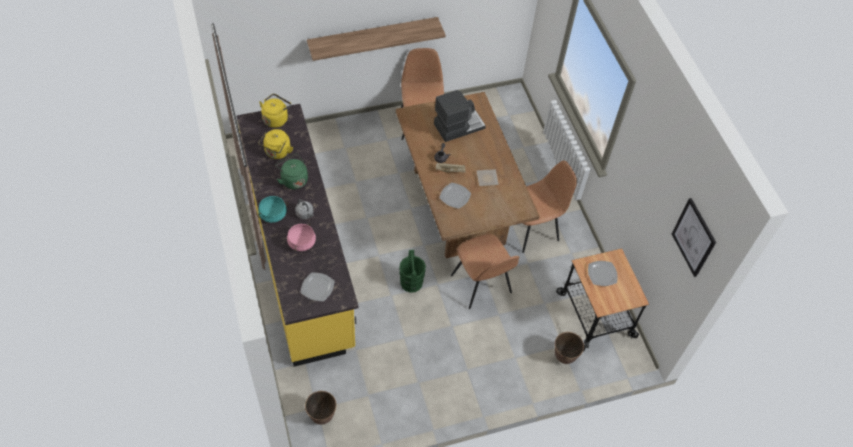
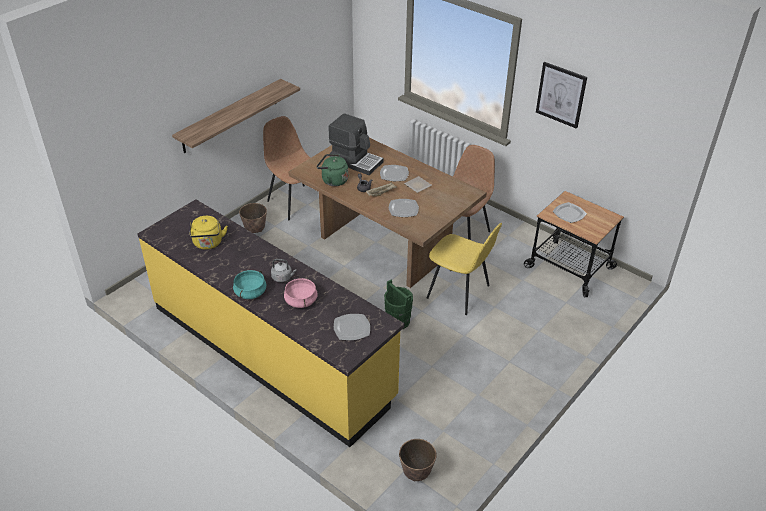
camera: 30 degrees left, 15 degrees down
yellow kettle [259,94,291,128] -> none
green kettle [275,154,308,189] -> green kettle moved to [317,154,348,186]
coffee machine [434,90,486,142] -> coffee machine turned 90 degrees clockwise [328,113,384,175]
brown chair [451,234,519,309] -> yellow chair [427,223,502,315]
planter [555,332,584,364] -> planter moved to [239,203,267,233]
picture [672,198,716,277] -> picture moved to [536,62,587,129]
none -> plate [380,165,409,181]

